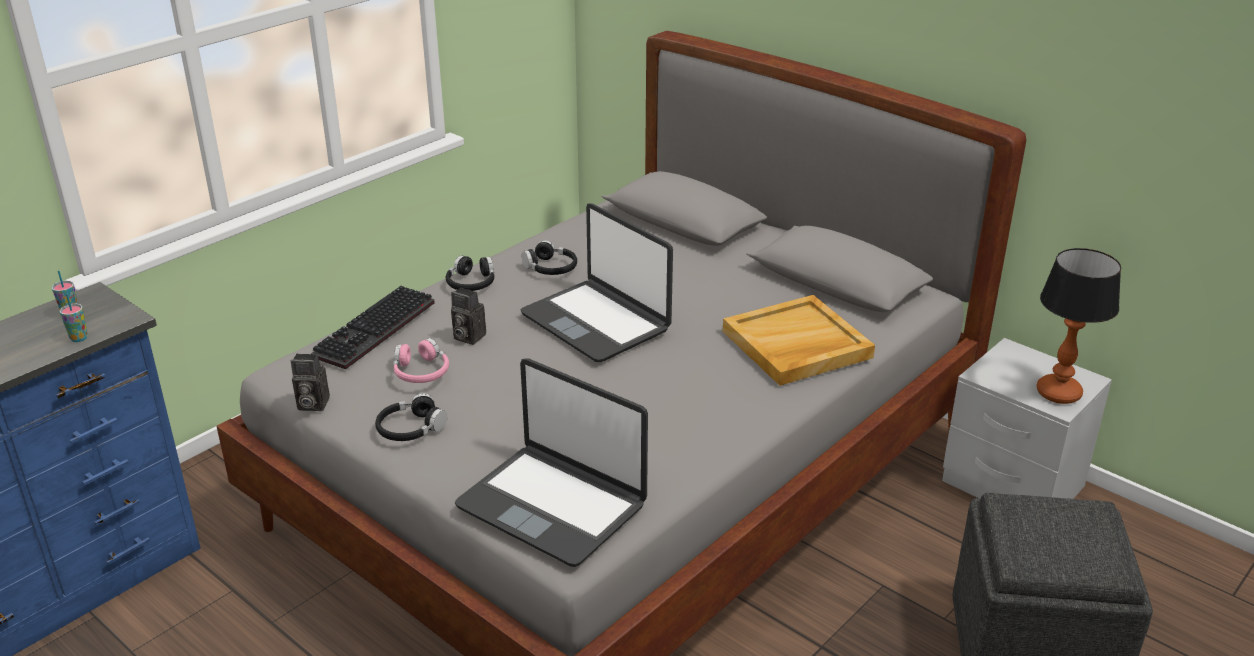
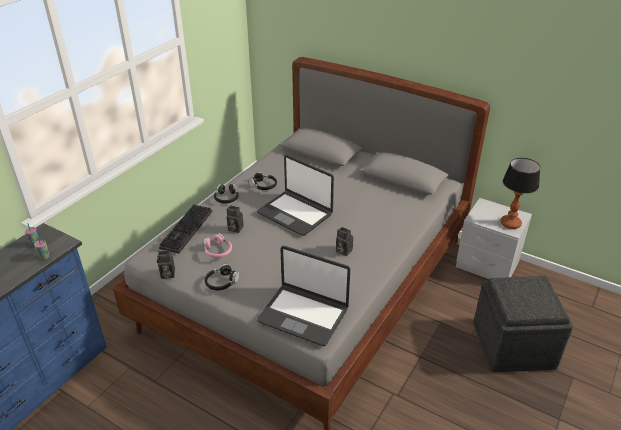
camera: 10 degrees left, 5 degrees up
beige tray [723,295,875,386] -> none
none -> camera [336,227,353,256]

